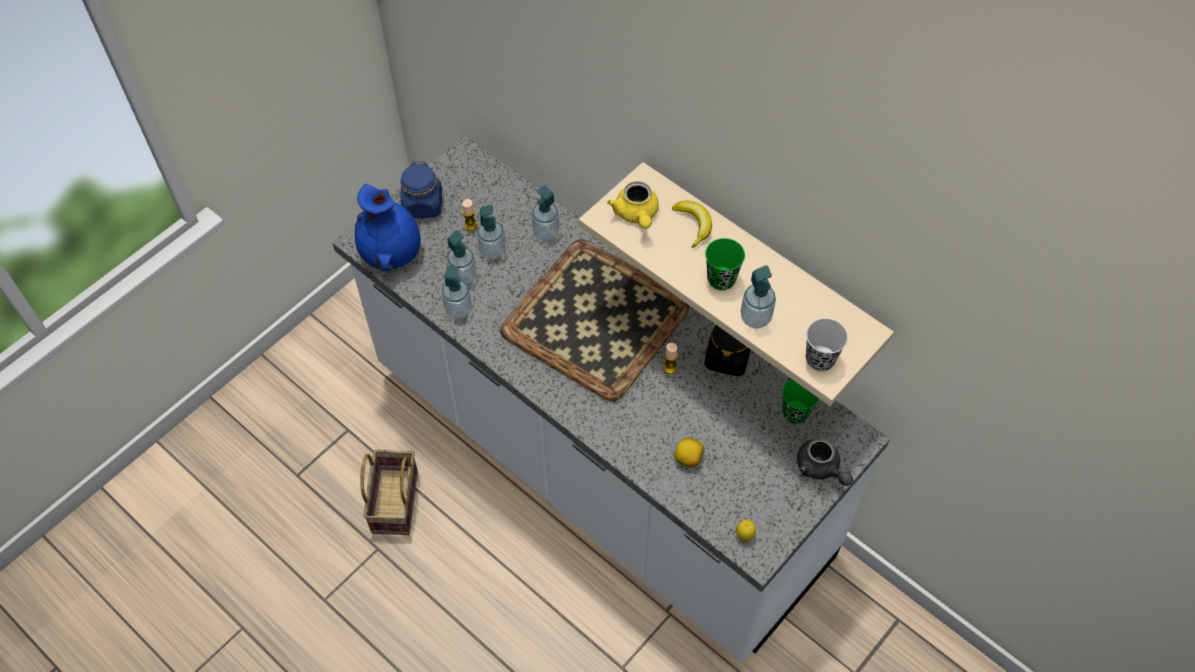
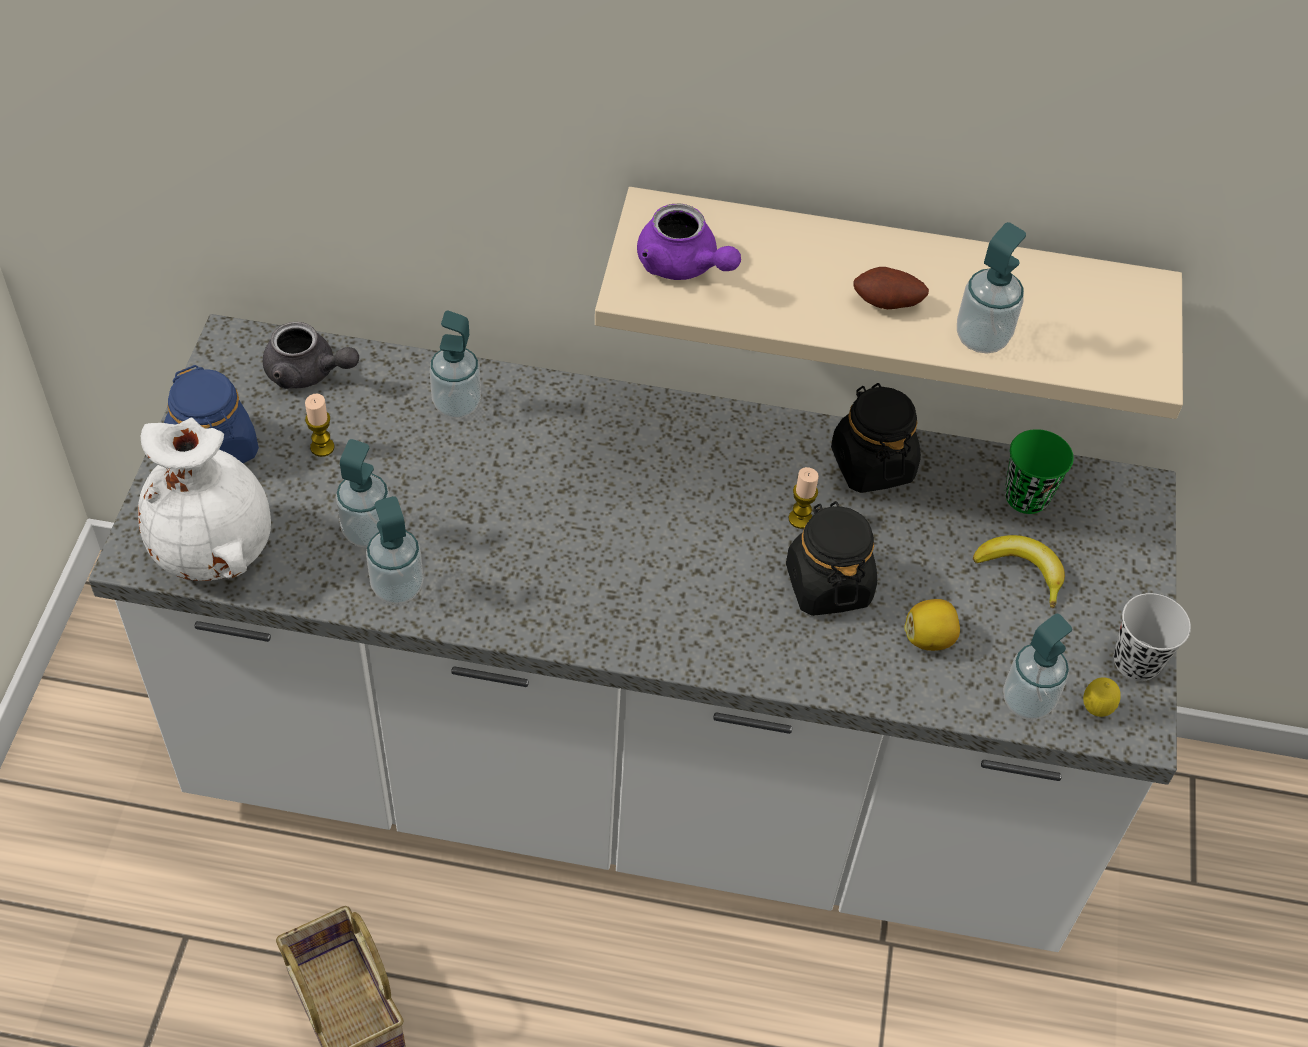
camera: 35 degrees left, 5 degrees down
blue vase [355,184,421,271] -> white vase [138,417,271,581]
soap dispenser [477,205,506,260] -> soap dispenser moved to [1003,613,1072,720]
tray [500,240,691,401] -> none
yellow teapot [607,181,659,229] -> purple teapot [637,204,741,280]
banana [672,201,712,248] -> banana moved to [973,535,1065,608]
green cup [705,238,745,290] -> potato [854,267,929,309]
grey teapot [797,438,853,486] -> grey teapot moved to [263,322,359,389]
black cup [806,318,848,371] -> black cup moved to [1114,593,1191,681]
none -> black jar [786,501,877,616]

